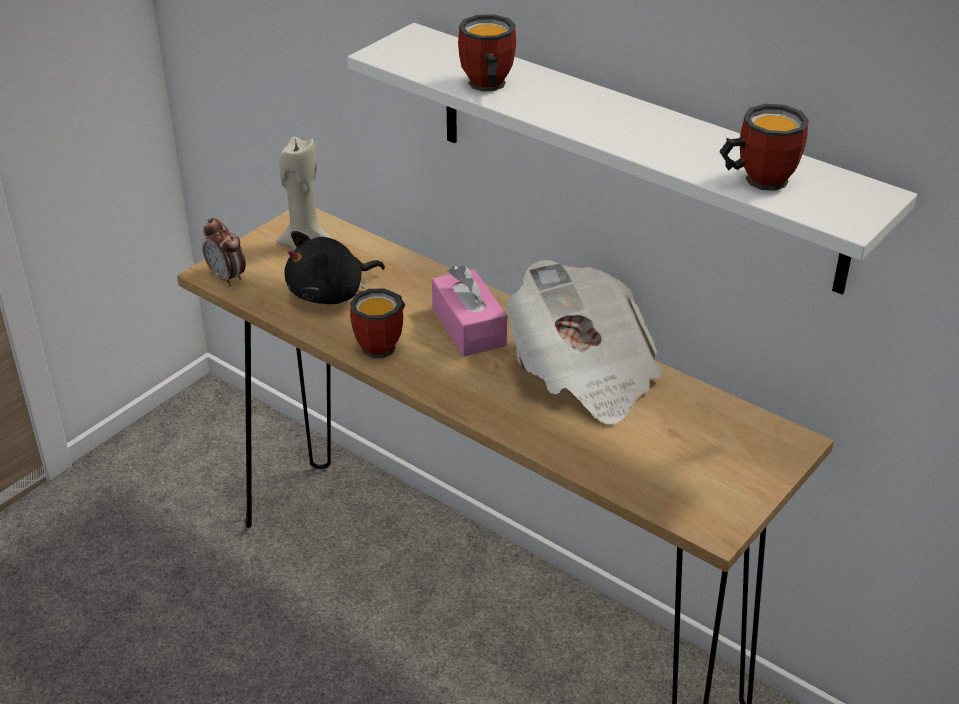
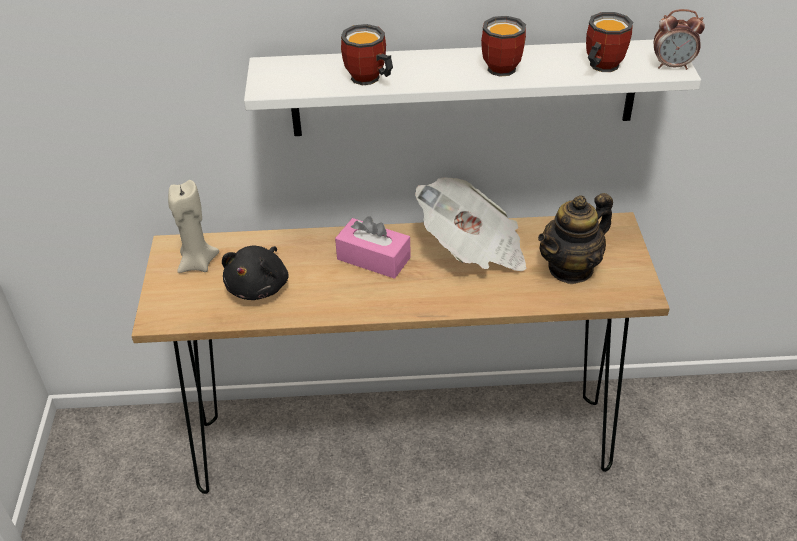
camera: 40 degrees left, 5 degrees up
alarm clock [202,218,246,287] -> alarm clock moved to [654,9,705,70]
mug [350,289,405,358] -> mug moved to [481,16,526,77]
none -> teapot [538,193,613,284]

